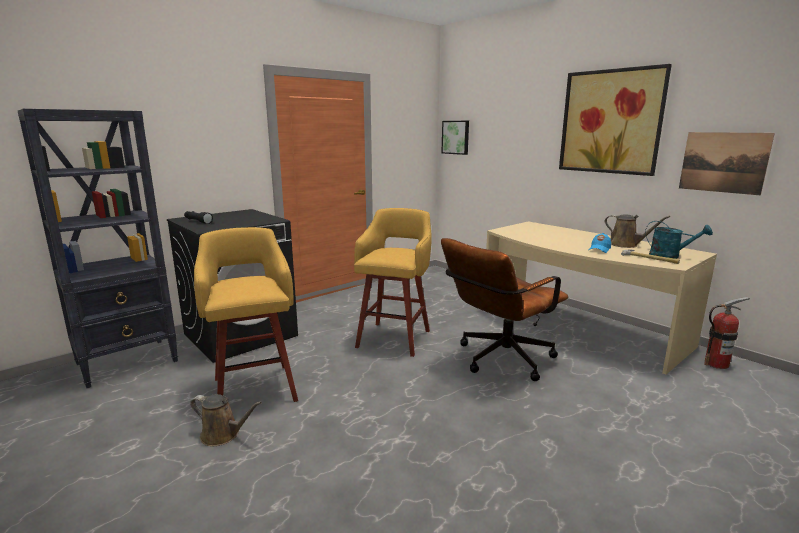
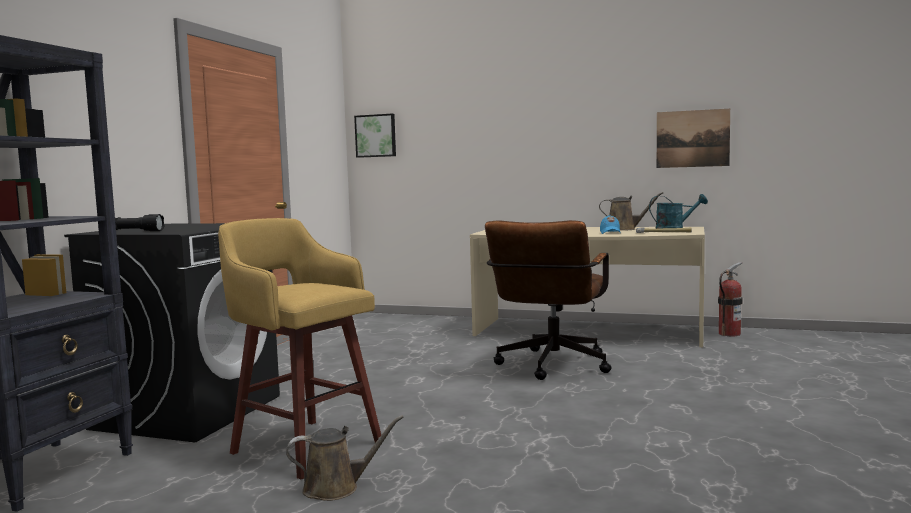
camera: 30 degrees left, 10 degrees down
yellow stool [354,208,432,357] -> none
picture [559,64,672,176] -> none

